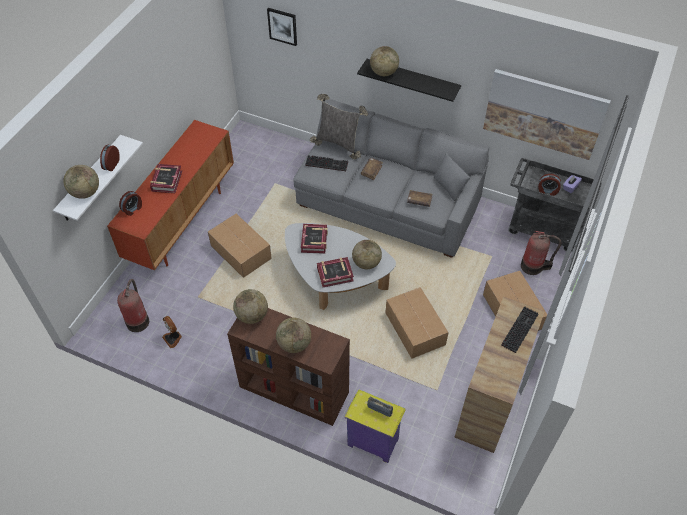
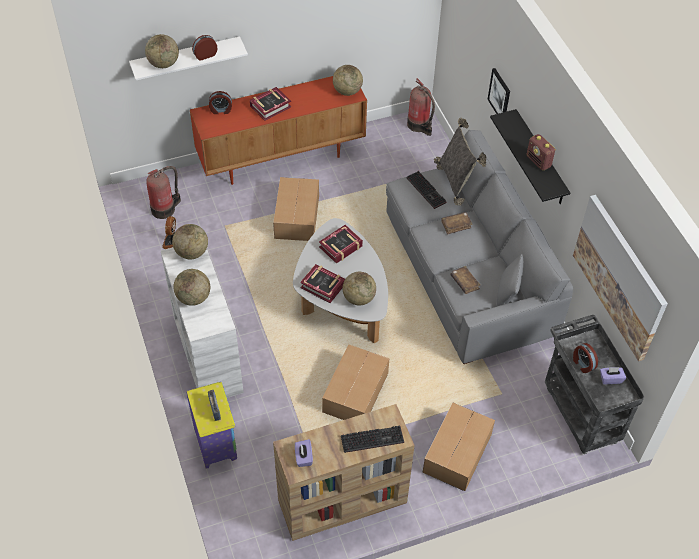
camera: 45 degrees right, 0 degrees up
brown bookcase [227,308,350,426] -> white bookcase [161,247,244,398]
picture [267,8,297,46] -> picture moved to [487,68,510,114]
globe [370,46,399,76] -> globe moved to [333,65,363,96]
fire extinguisher [521,231,561,275] -> fire extinguisher moved to [407,78,435,136]
none -> purple tissue box [295,439,313,467]
none -> radio [527,134,556,170]

